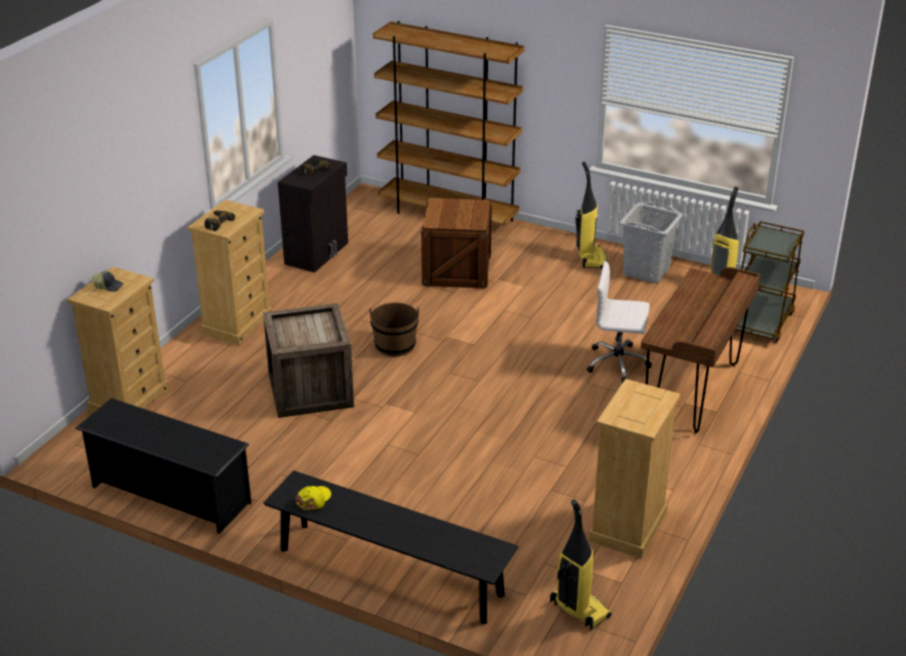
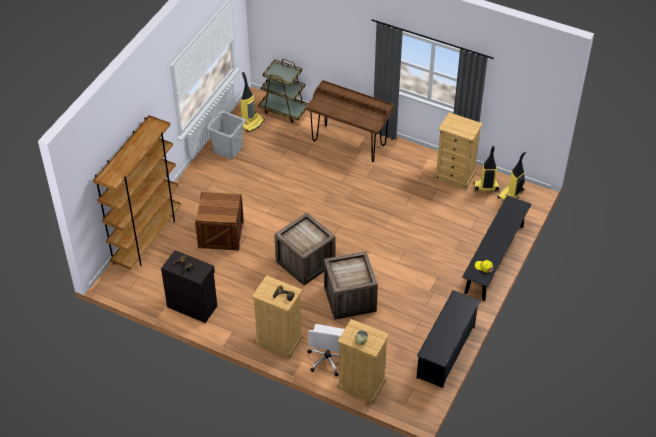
camera: 90 degrees left, 15 degrees up
brown bucket [369,303,419,357] -> crate [274,212,336,286]
vacuum cleaner [575,161,607,269] -> vacuum cleaner moved to [474,146,499,192]
white office chair [587,261,652,383] -> white office chair moved to [307,324,345,376]

